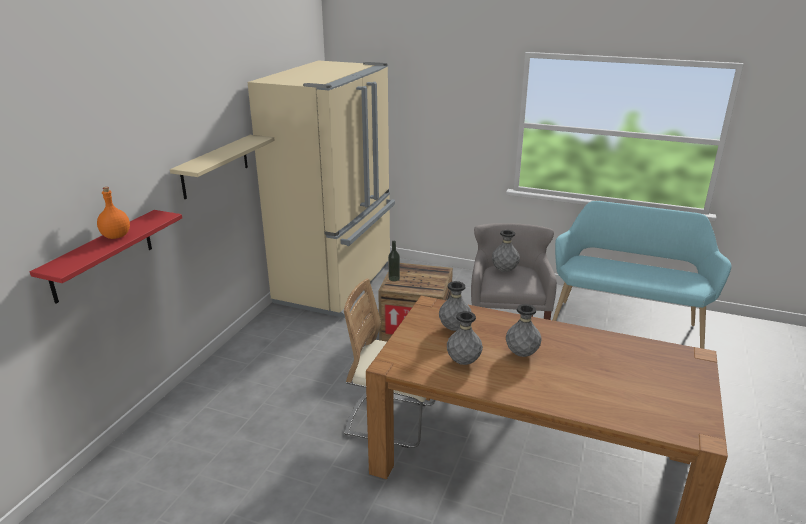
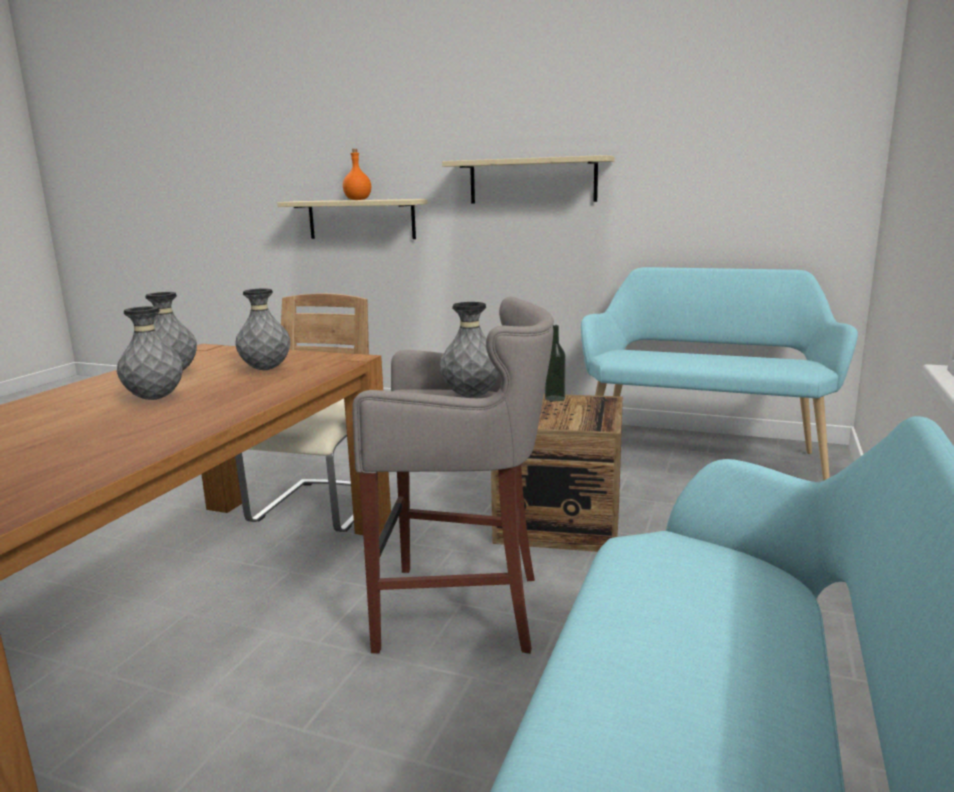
camera: 90 degrees right, 10 degrees down
red shelf [30,210,182,304] -> beige shelf [277,199,428,239]
beige fridge [247,61,395,318] -> turquoise bench [581,267,858,481]

